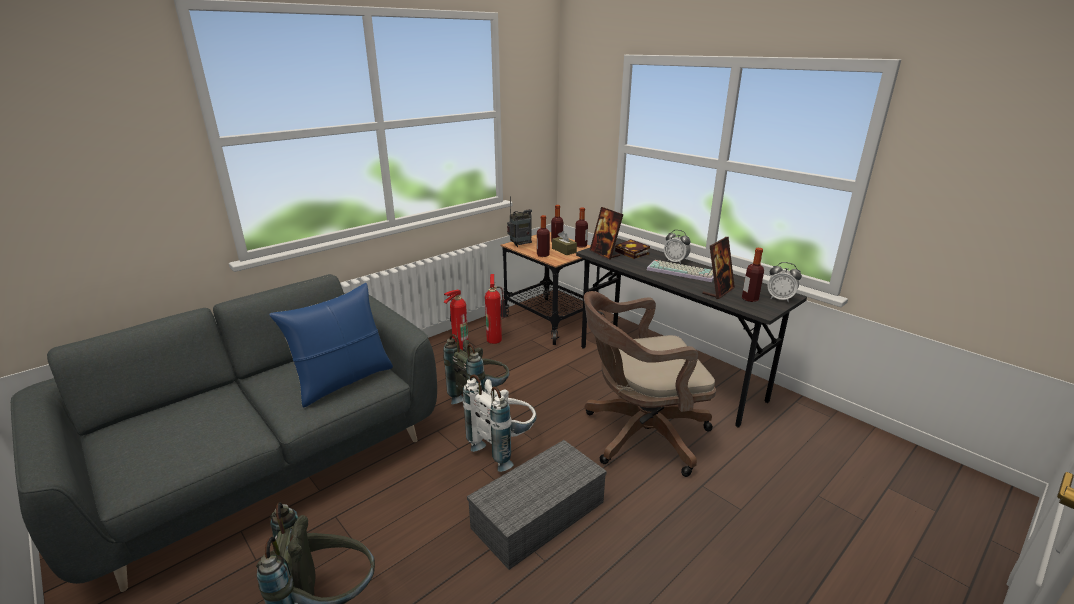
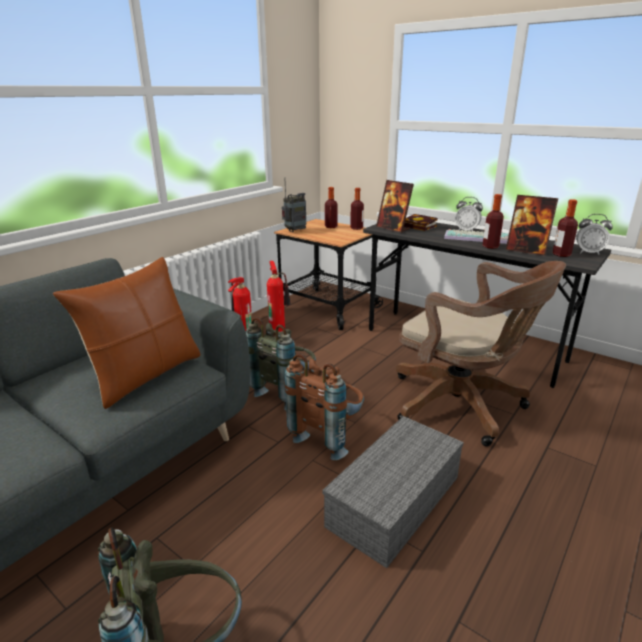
camera: 10 degrees left, 0 degrees up
blue pillow [269,283,393,407] -> brown pillow [53,257,201,409]
white backpack [463,374,537,472] -> brown backpack [285,353,364,460]
bottle [537,215,550,257] -> bottle moved to [482,194,504,249]
brown tissue box [552,231,577,255] -> none
brown office chair [584,291,716,477] -> brown office chair turned 120 degrees counterclockwise [396,261,566,447]
picture frame [702,237,735,299] -> picture frame turned 90 degrees clockwise [506,195,558,255]

